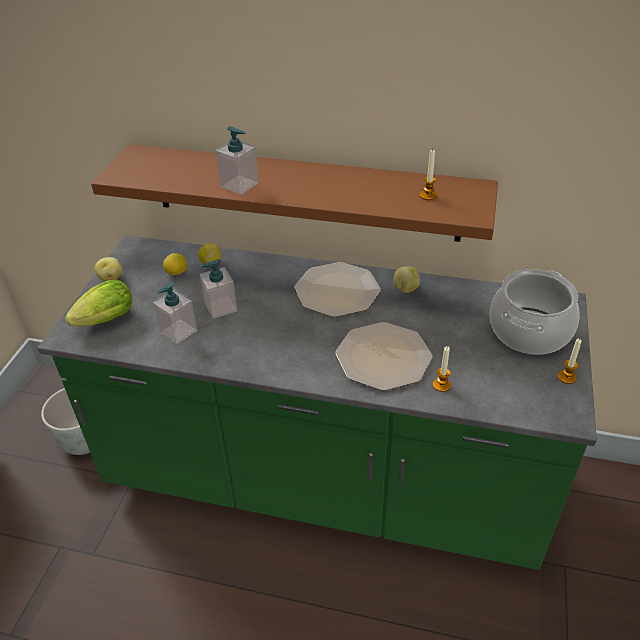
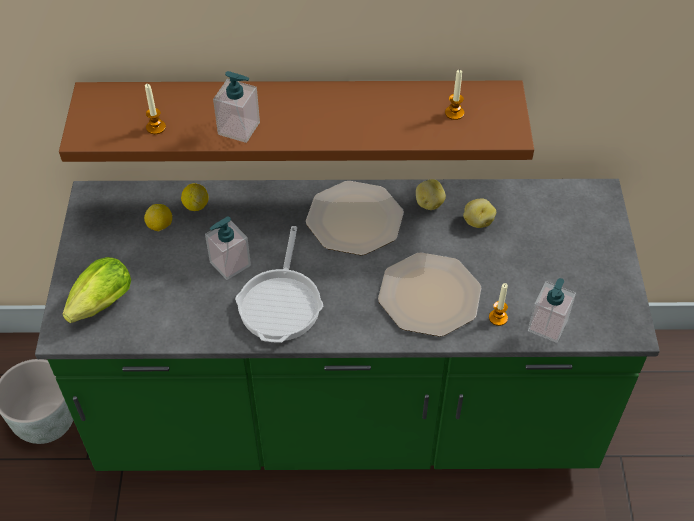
camera: 15 degrees left, 10 degrees up
potato [95,257,123,281] -> potato moved to [463,199,496,228]
soap dispenser [153,282,197,344] -> soap dispenser moved to [528,278,576,343]
cooking pot [490,269,580,355] -> none
candle [558,339,581,384] -> candle moved to [145,84,166,134]
none -> frying pan [235,226,323,343]

